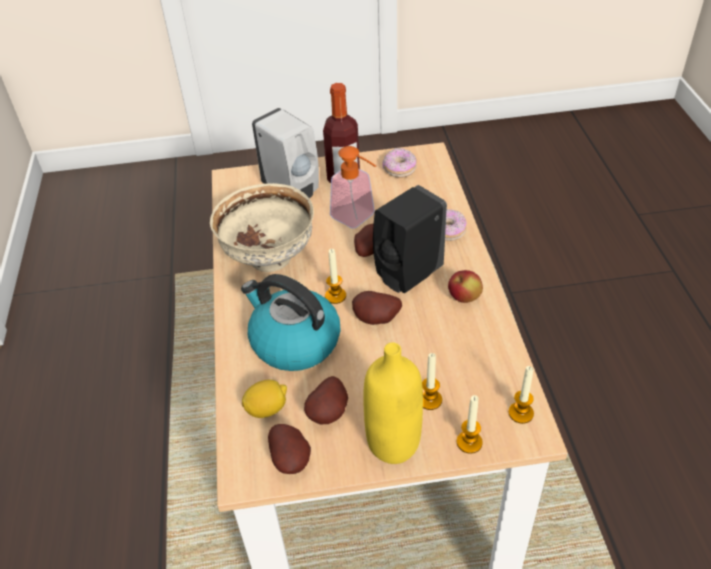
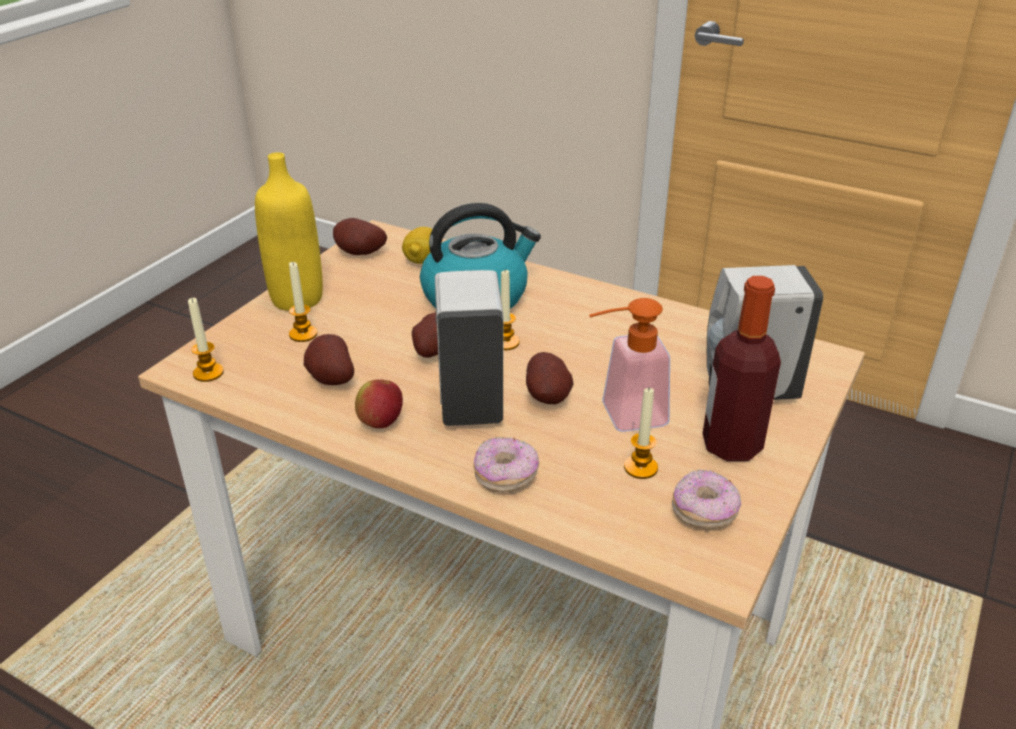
camera: 125 degrees right, 10 degrees down
beige bowl [210,183,314,272] -> none
potato [304,376,348,425] -> potato moved to [304,334,354,385]
black soap dispenser [373,185,447,293] -> white soap dispenser [435,270,503,426]
candle [457,395,483,454] -> candle moved to [624,387,658,479]

